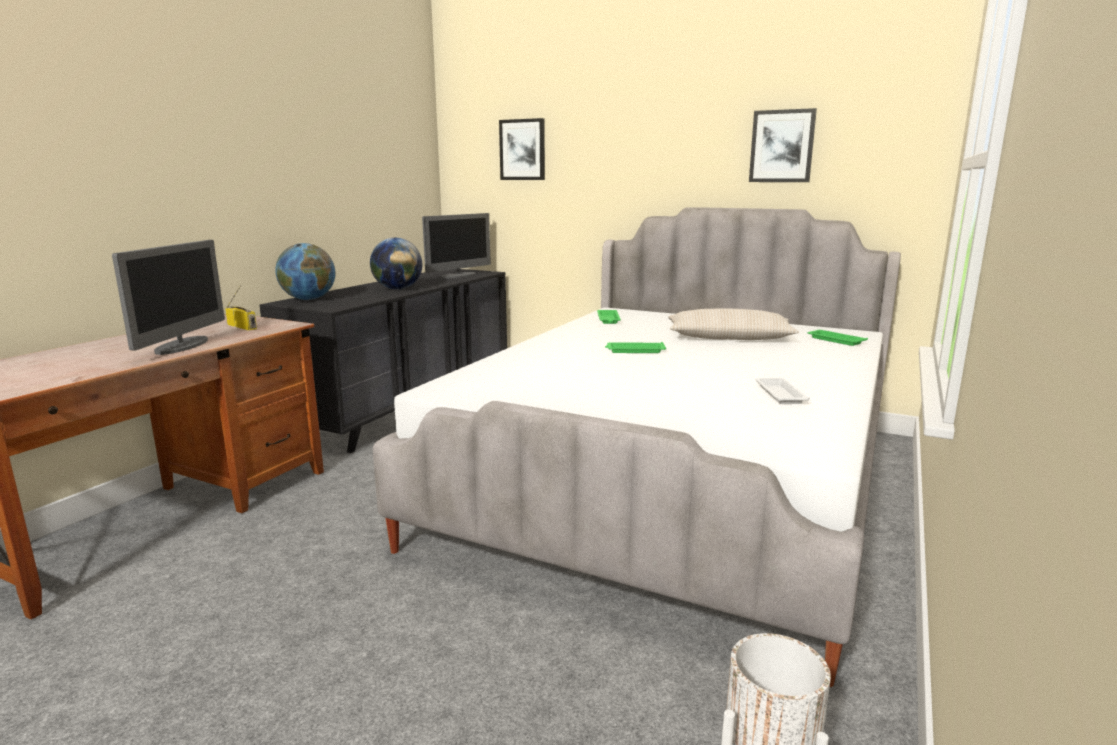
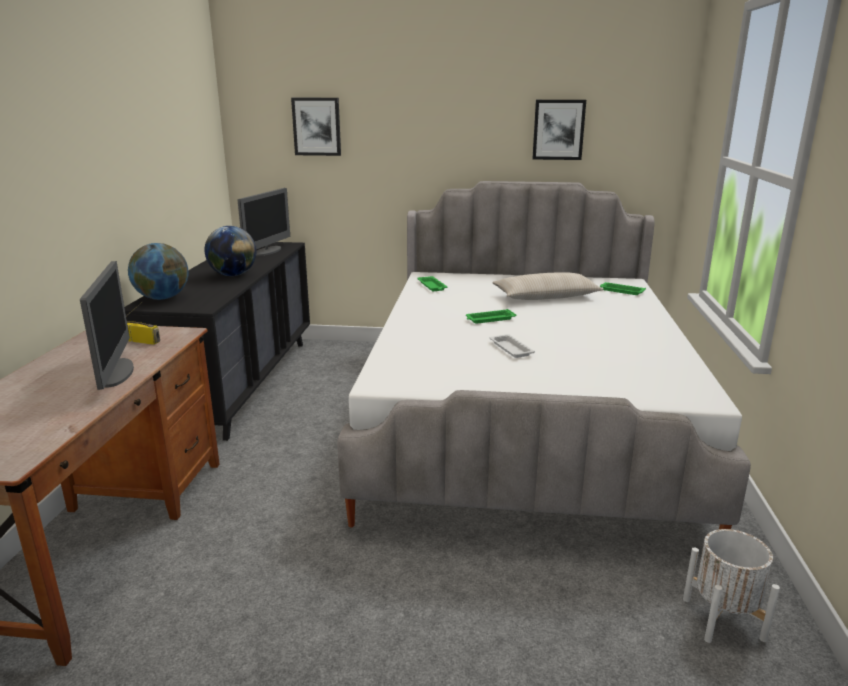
camera: 20 degrees left, 5 degrees up
white tray [755,378,810,404] -> white tray moved to [490,334,535,358]

